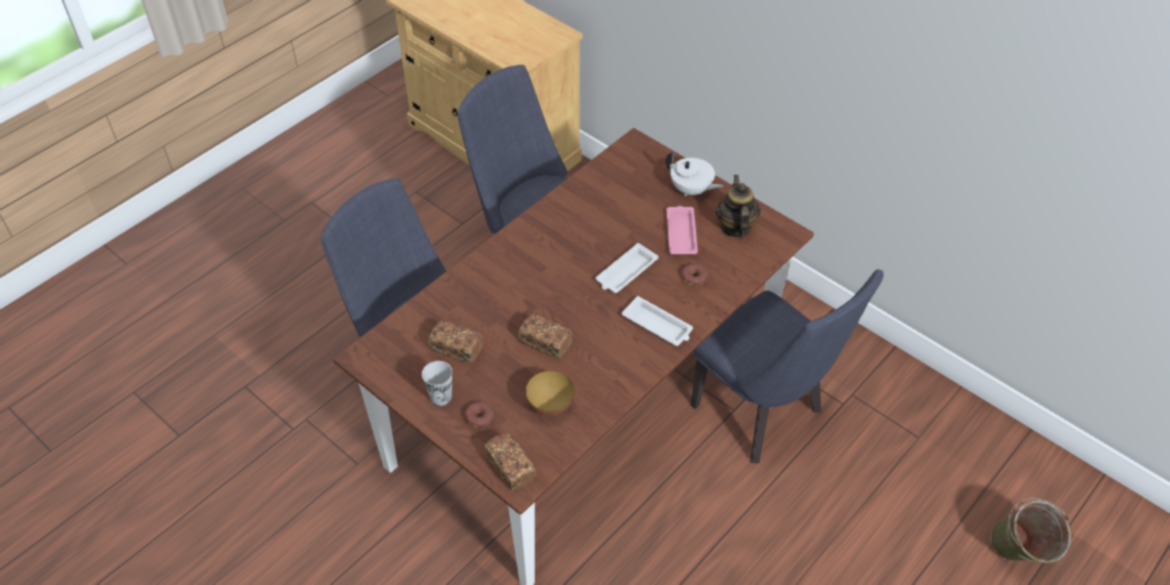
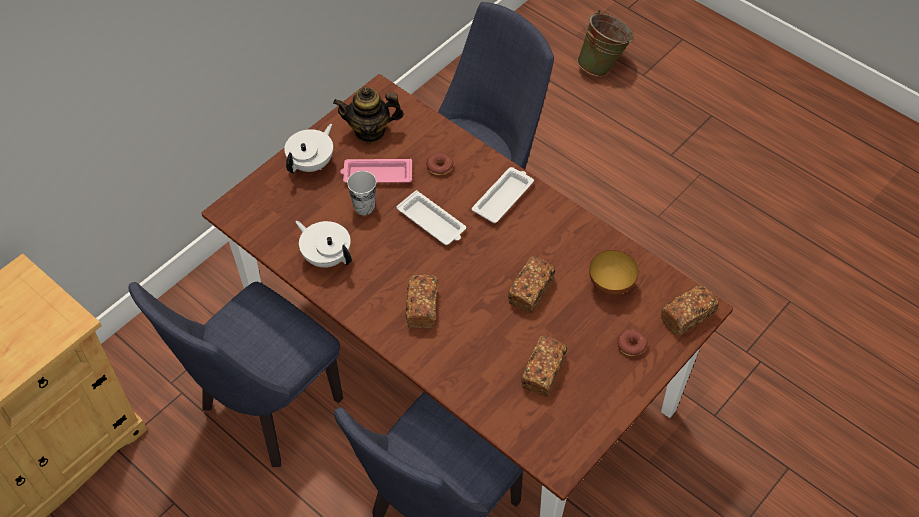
camera: 90 degrees left, 5 degrees up
cup [422,361,453,406] -> cup moved to [347,171,377,215]
none -> white teapot [295,221,352,268]
none -> bread [406,274,437,329]

